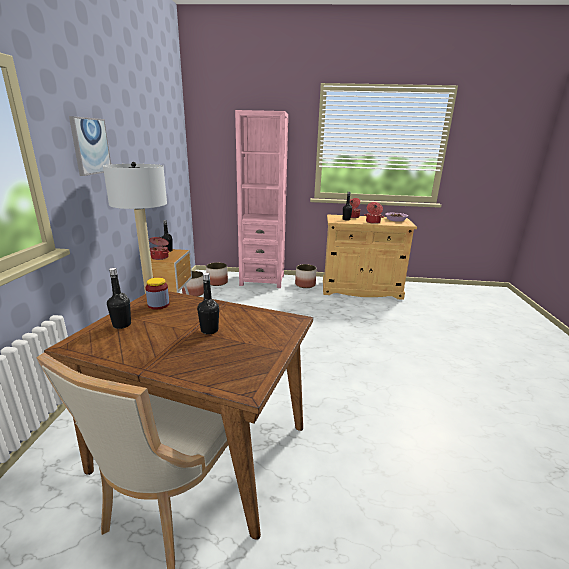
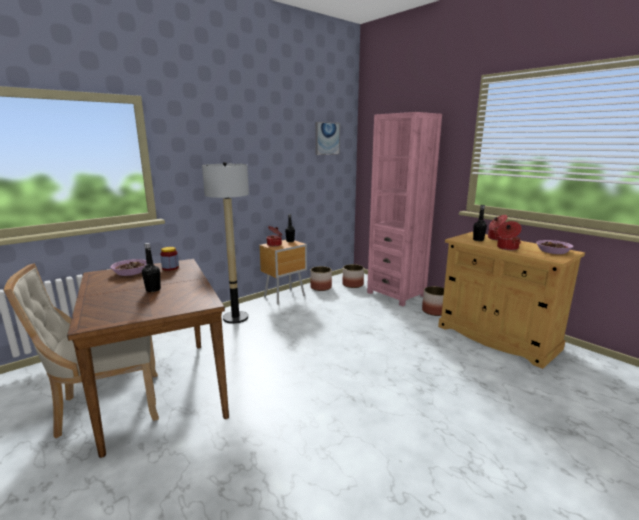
camera: 45 degrees right, 5 degrees down
picture [69,116,111,176] -> picture moved to [315,122,340,155]
black bottle [107,268,131,329] -> bowl [110,259,147,276]

